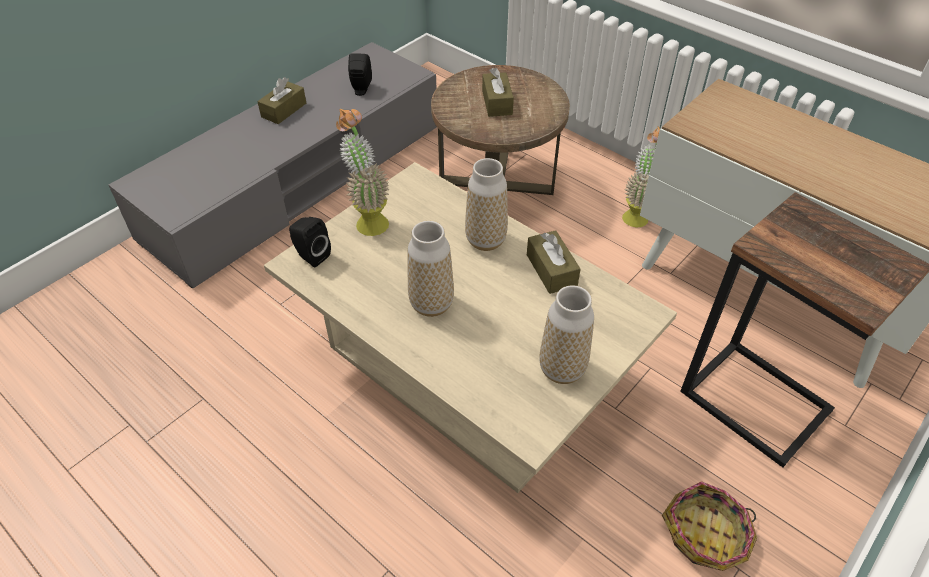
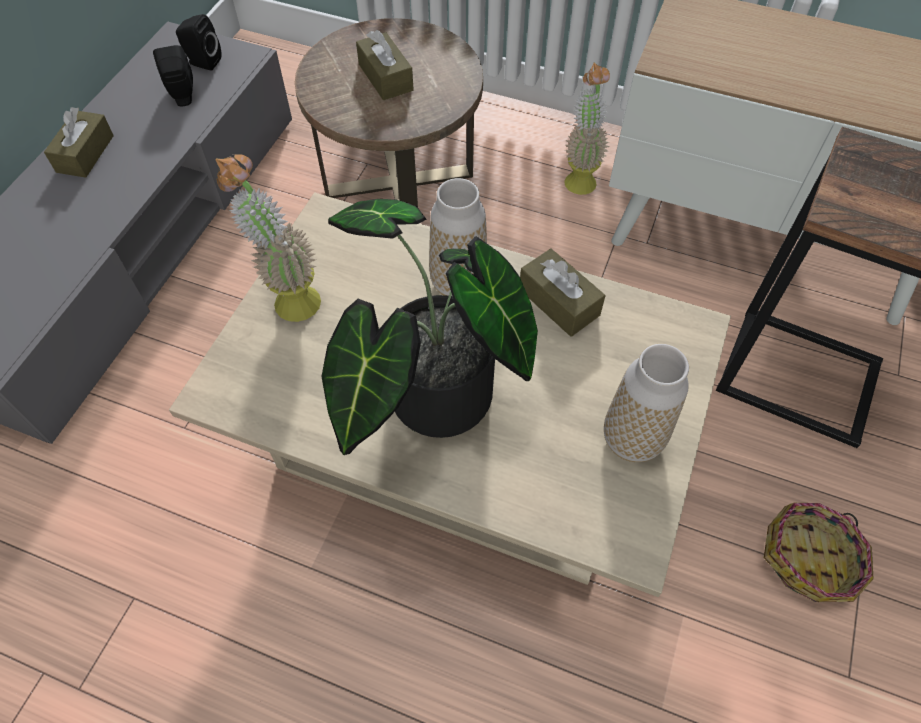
camera: 20 degrees left, 10 degrees up
black speaker [289,217,331,268] -> black speaker moved to [176,14,221,71]
vase [407,221,454,317] -> potted plant [322,199,538,455]

